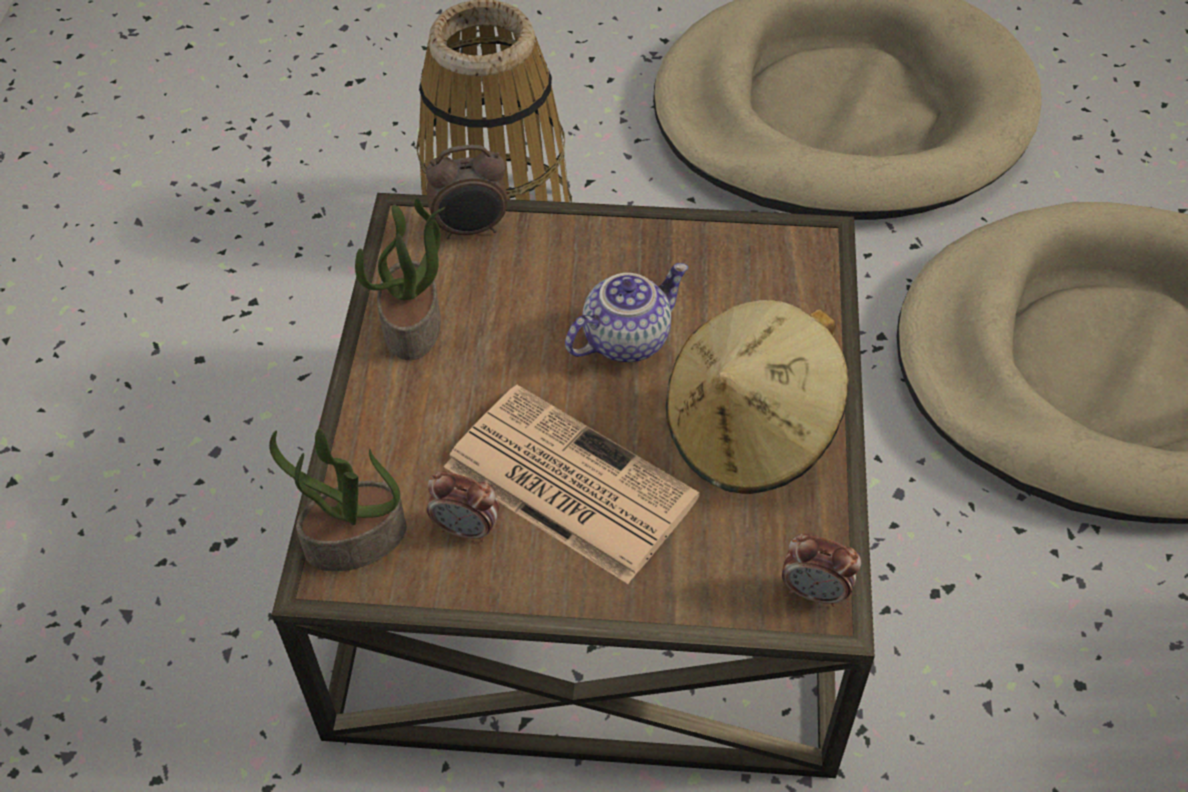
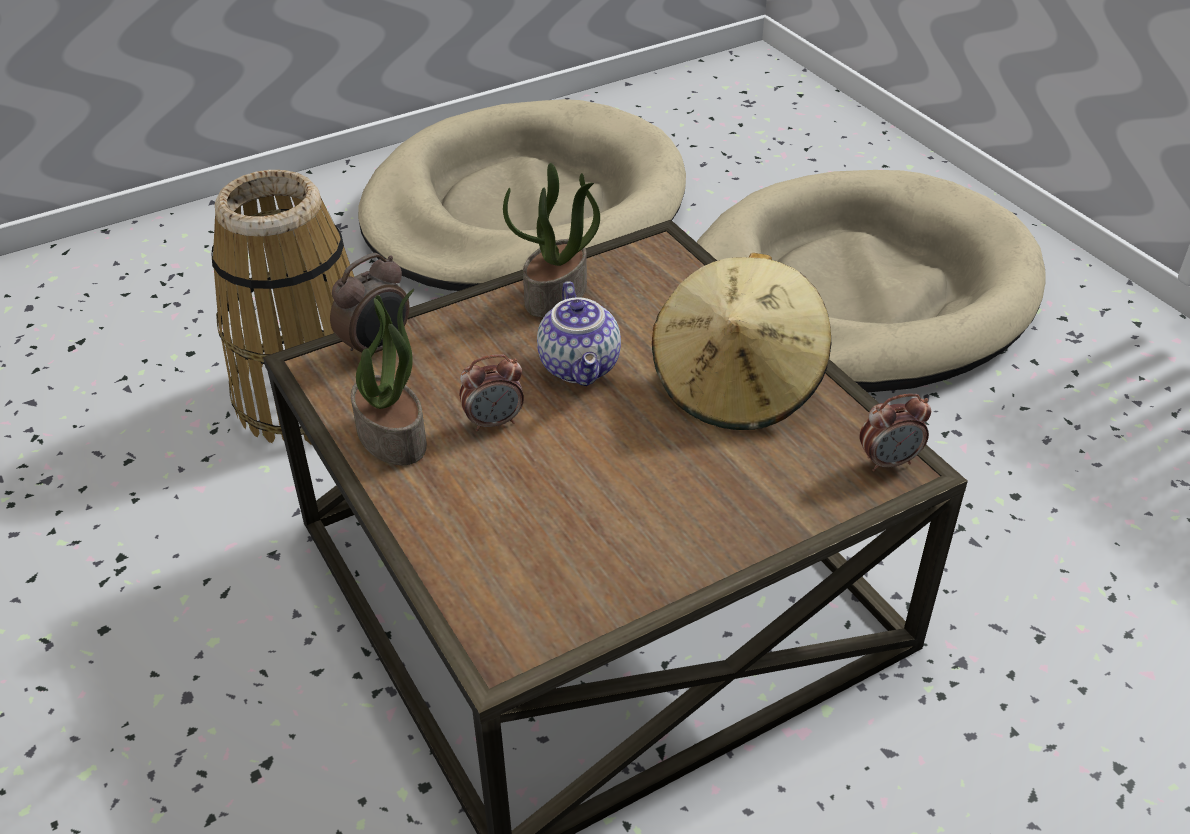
camera: 35 degrees left, 10 degrees down
potted plant [269,429,406,572] -> potted plant moved to [503,163,600,317]
alarm clock [427,471,500,542] -> alarm clock moved to [459,355,524,431]
newspaper [444,385,700,584] -> none
teapot [565,263,688,362] -> teapot turned 150 degrees clockwise [537,281,621,386]

